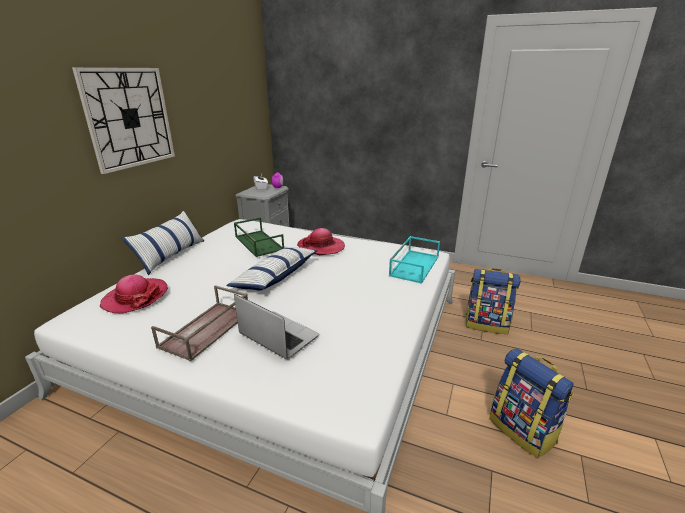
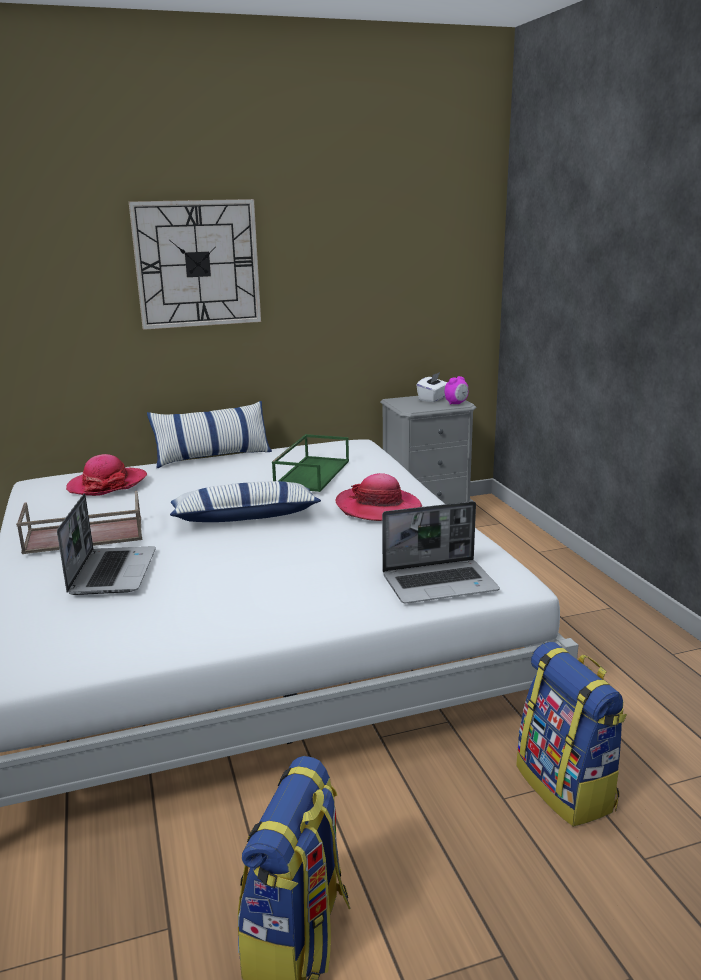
camera: 50 degrees right, 5 degrees down
turquoise tray [389,236,440,284] -> laptop [382,501,500,603]

